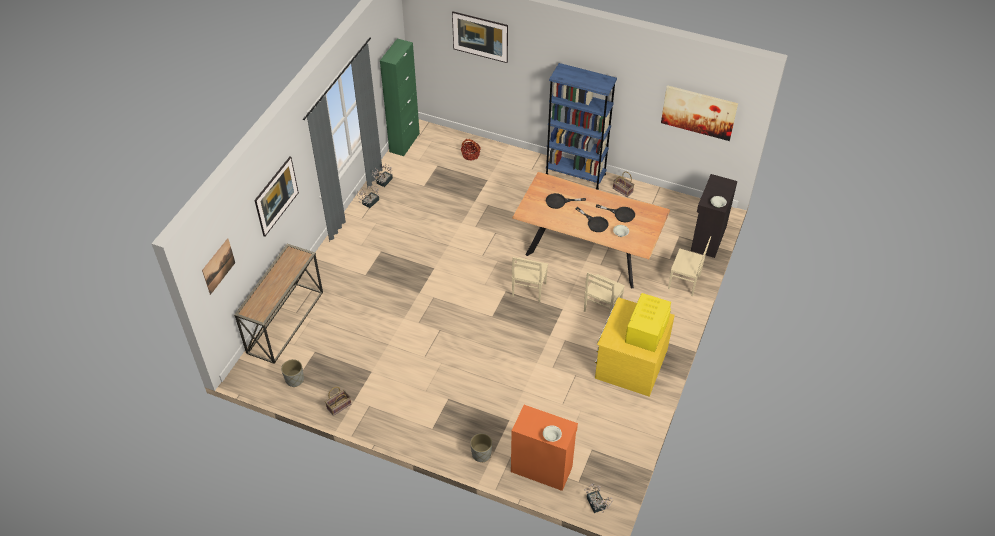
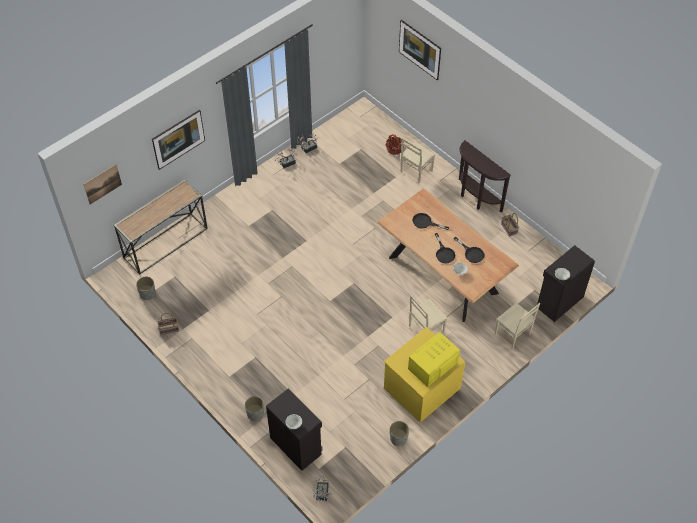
camera: 25 degrees right, 5 degrees up
green cabinet [380,38,420,156] -> none
orange cabinet [511,405,578,491] -> black cabinet [266,388,323,471]
beige chair [512,257,548,302] -> beige chair moved to [401,138,435,184]
blue bookcase [545,63,617,190] -> brown console table [459,140,511,212]
picture [661,85,738,141] -> none
none -> grey planter [390,421,409,446]

